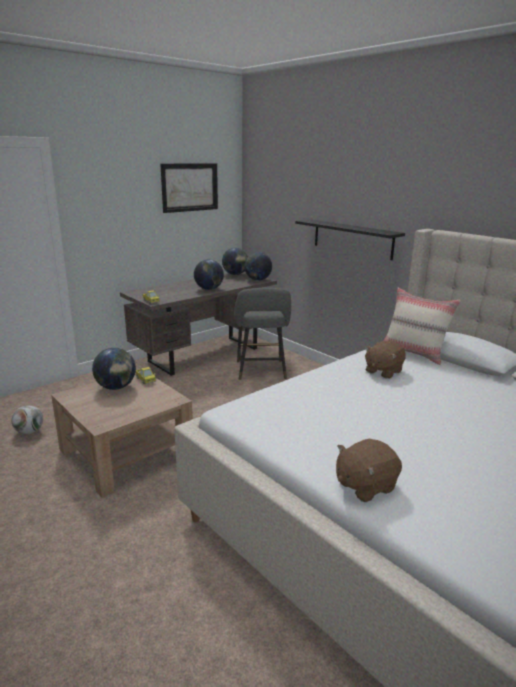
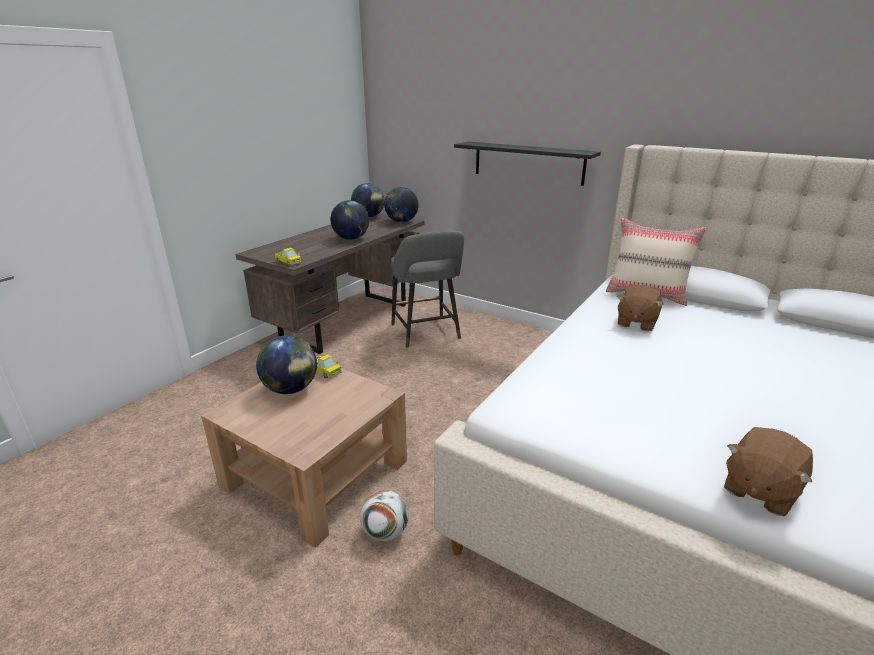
camera: 15 degrees left, 5 degrees up
football [12,405,43,434] -> football moved to [360,490,408,541]
picture [160,163,218,213] -> none

